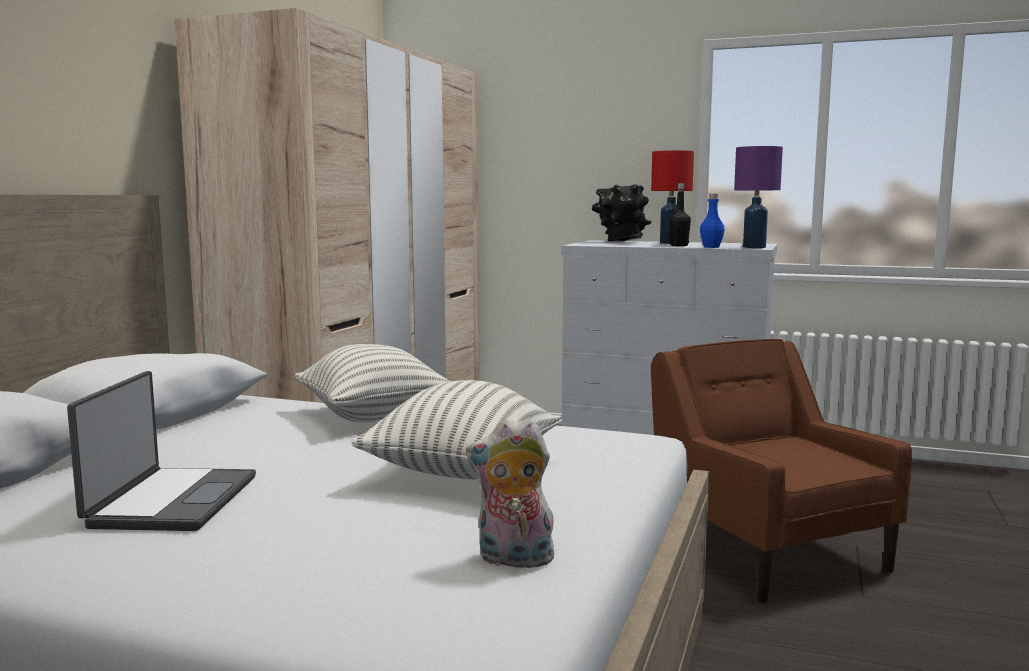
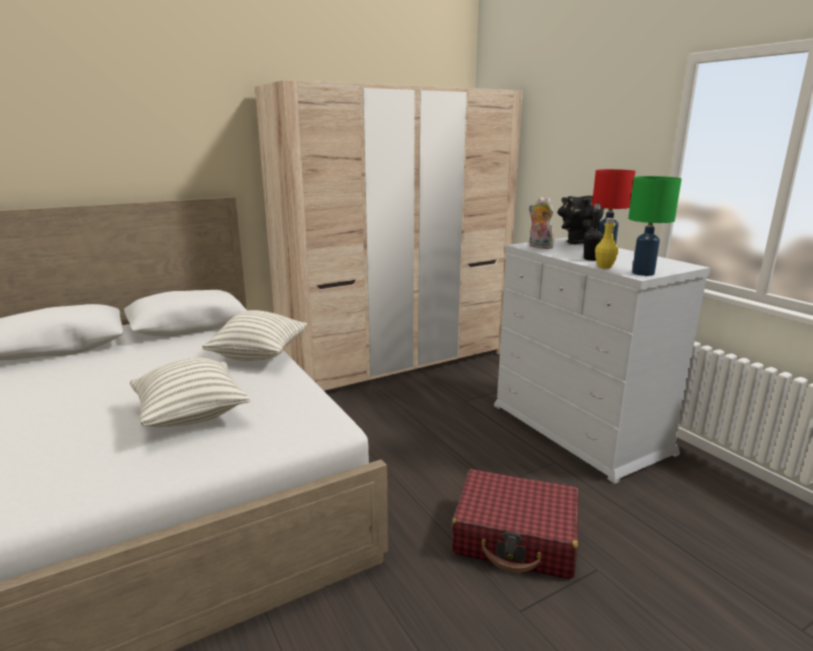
camera: 40 degrees right, 10 degrees up
laptop [67,371,256,531] -> none
plush toy [466,418,558,568] -> plush toy moved to [529,197,554,249]
brown armchair [651,339,912,603] -> red suitcase [452,469,579,579]
blue bottle [700,194,725,248] -> yellow bottle [595,218,618,269]
purple table lamp [734,146,783,248] -> green table lamp [628,176,682,276]

